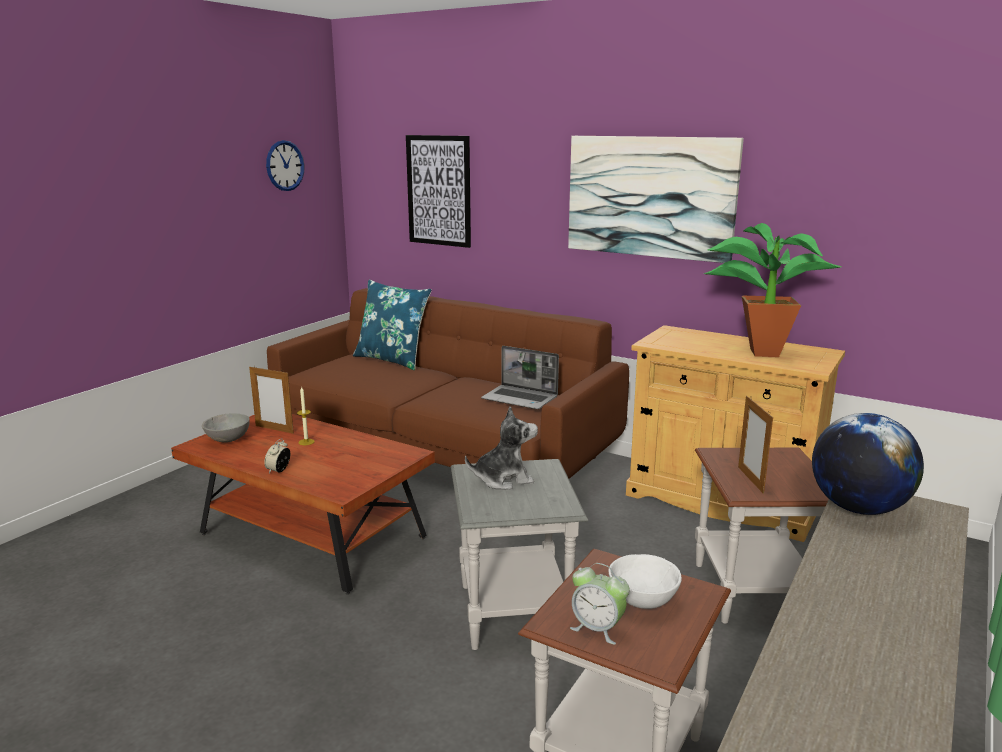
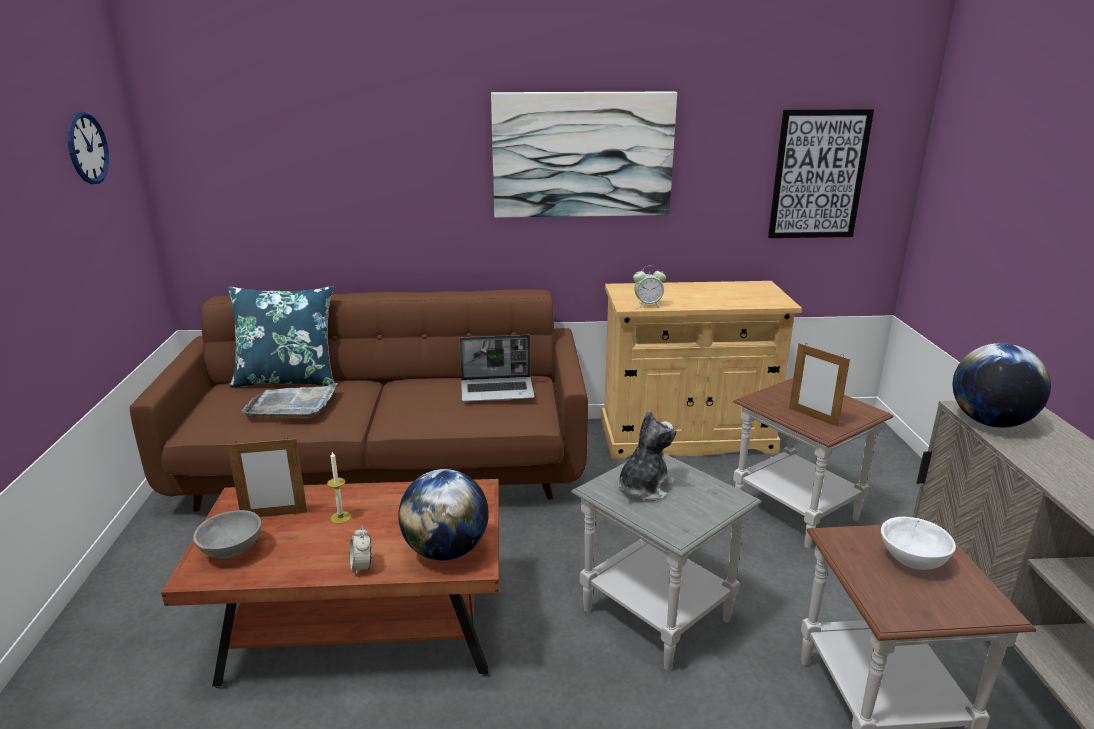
camera: 35 degrees left, 5 degrees up
picture [406,135,471,248] -> picture moved to [768,109,874,238]
alarm clock [570,563,629,645] -> alarm clock moved to [633,266,666,308]
potted plant [703,223,842,357] -> none
none -> grey tray [242,383,338,418]
none -> globe [398,469,489,560]

